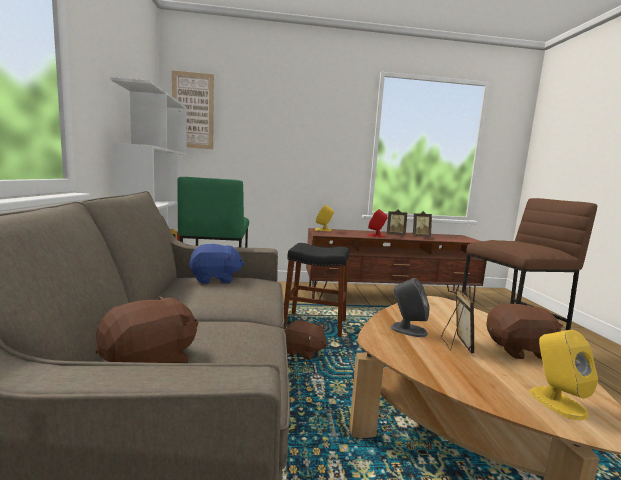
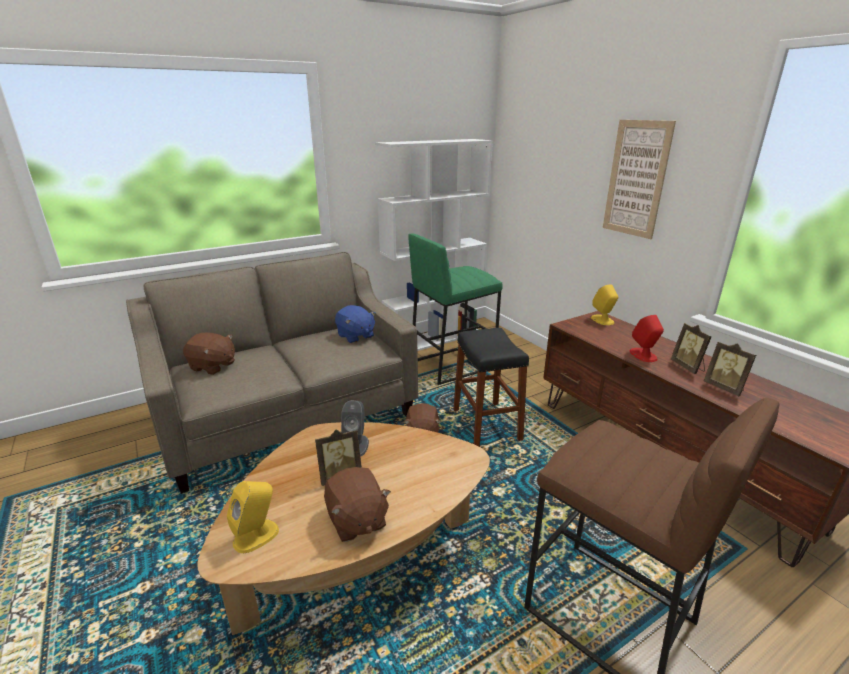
camera: 65 degrees right, 15 degrees up
picture [172,71,214,149] -> picture moved to [603,120,676,239]

